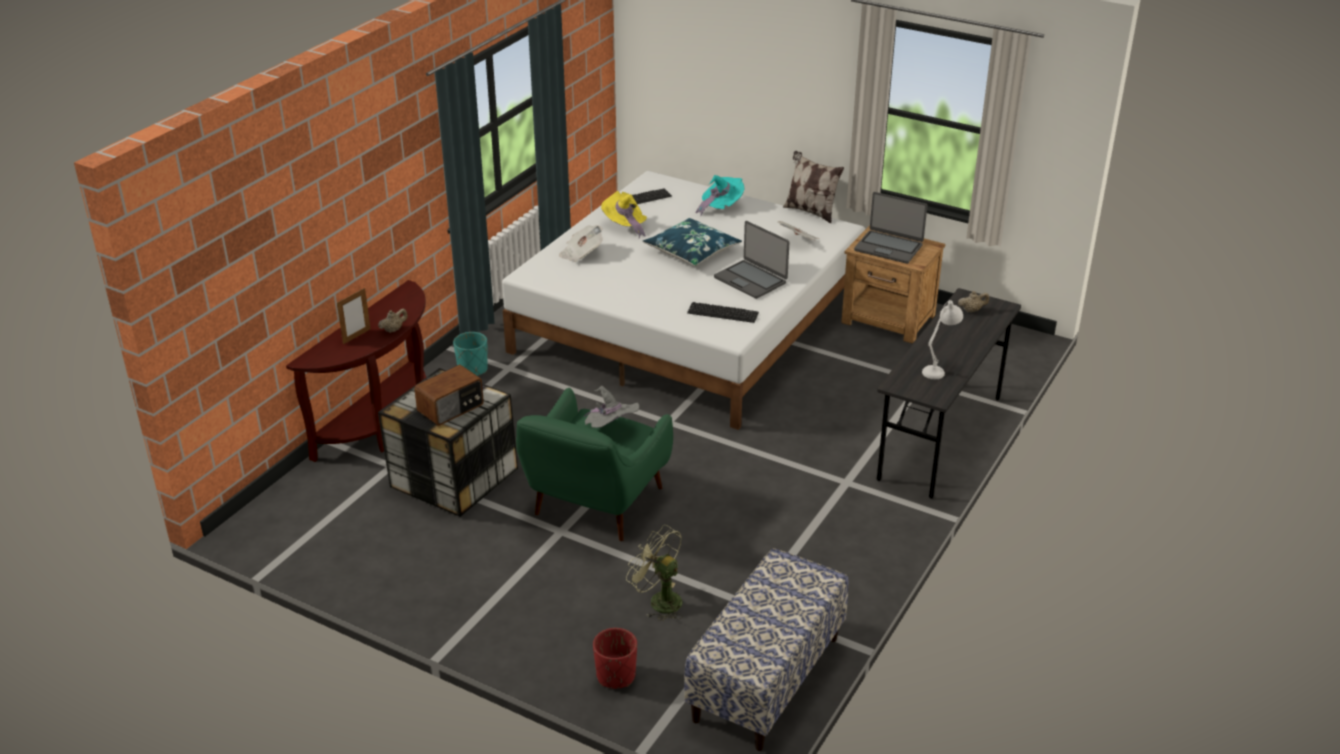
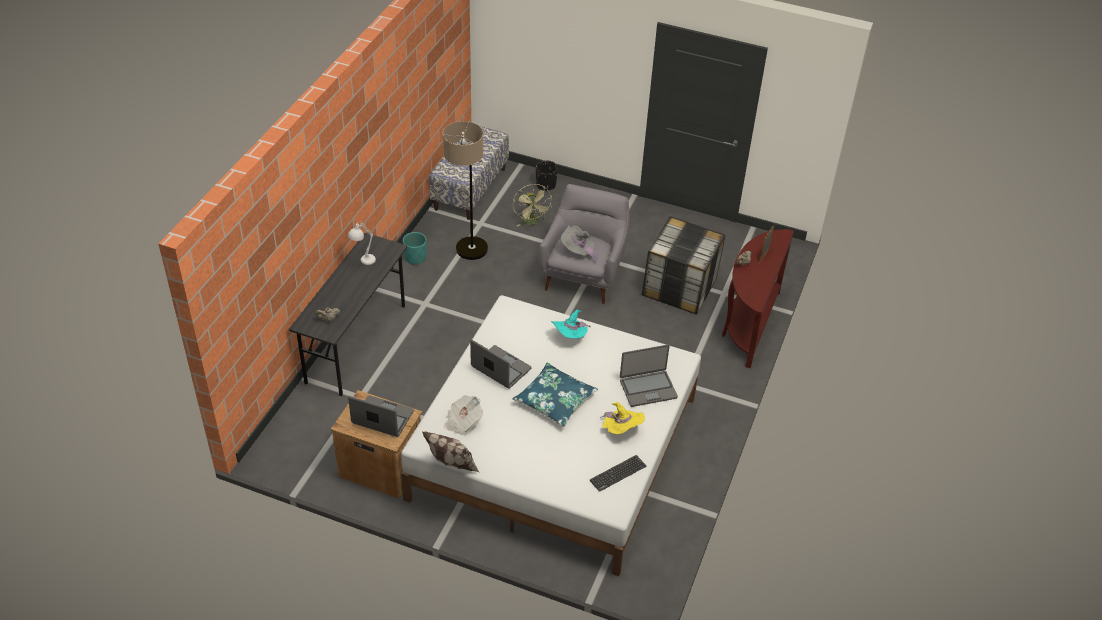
camera: 170 degrees right, 10 degrees up
radio [414,365,484,426] -> none
turquoise planter [453,332,488,376] -> turquoise planter moved to [403,232,427,265]
green armchair [516,388,673,541] -> grey armchair [539,184,630,304]
newspaper [559,225,603,262] -> laptop [620,345,678,407]
red planter [593,628,637,689] -> black planter [536,161,558,191]
green fan [626,525,682,621] -> green fan turned 45 degrees clockwise [513,184,552,226]
keyboard [687,302,759,323] -> none
turquoise hat [695,175,744,216] -> turquoise hat moved to [551,309,590,339]
none -> floor lamp [443,121,488,260]

